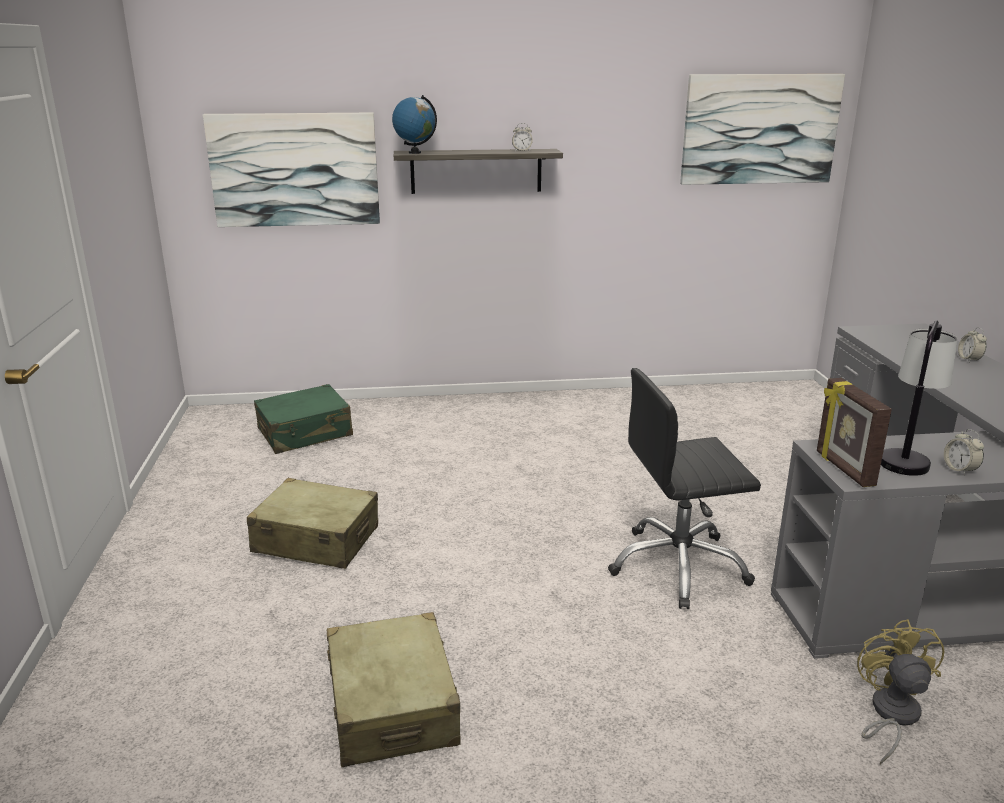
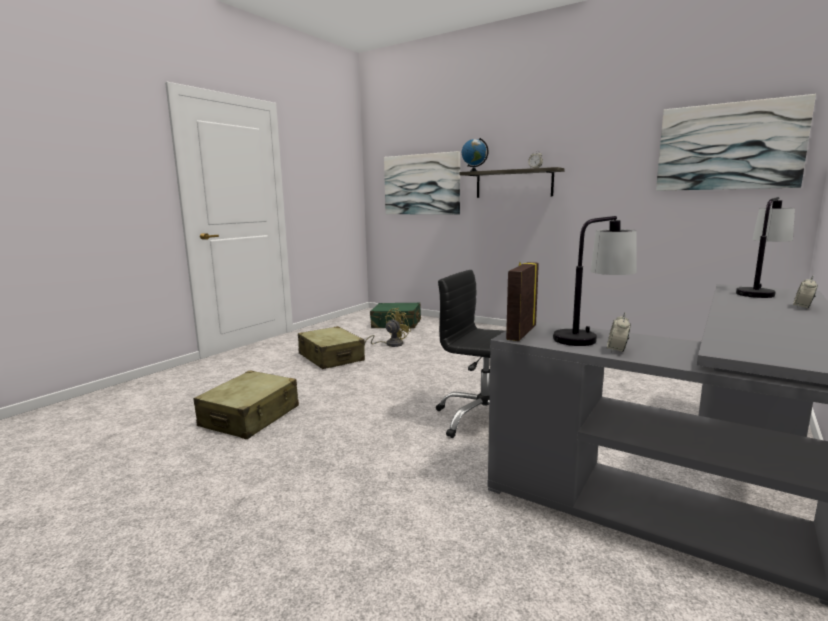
camera: 40 degrees right, 10 degrees down
yellow fan [857,619,944,764] -> yellow fan moved to [364,308,411,348]
none -> table lamp [736,197,795,298]

